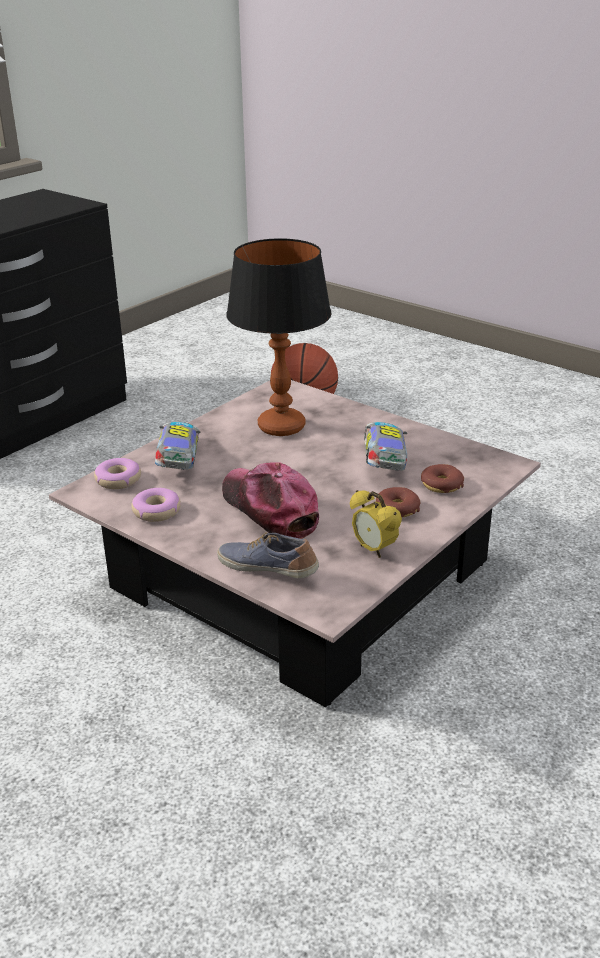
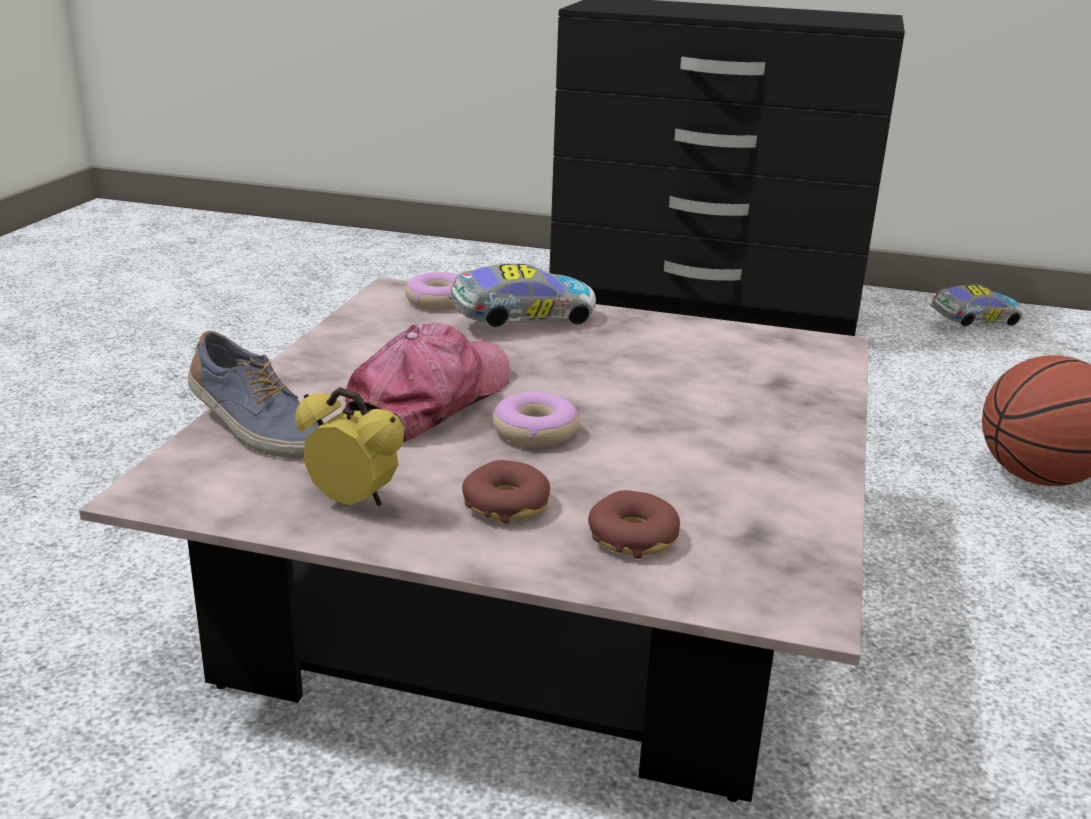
camera: 65 degrees right, 5 degrees down
donut [131,488,181,522] -> donut moved to [492,392,579,447]
shoe [217,532,319,578] -> shoe turned 120 degrees clockwise [188,331,319,458]
table lamp [226,238,332,436] -> none
alarm clock [350,490,402,558] -> alarm clock turned 90 degrees clockwise [295,387,405,506]
toy car [364,422,407,471] -> toy car moved to [931,284,1023,326]

